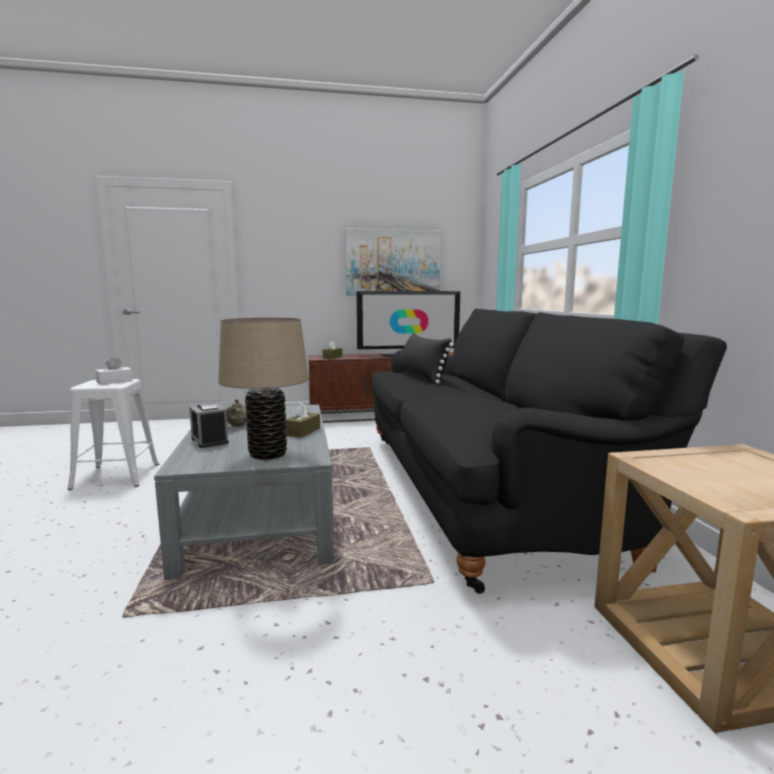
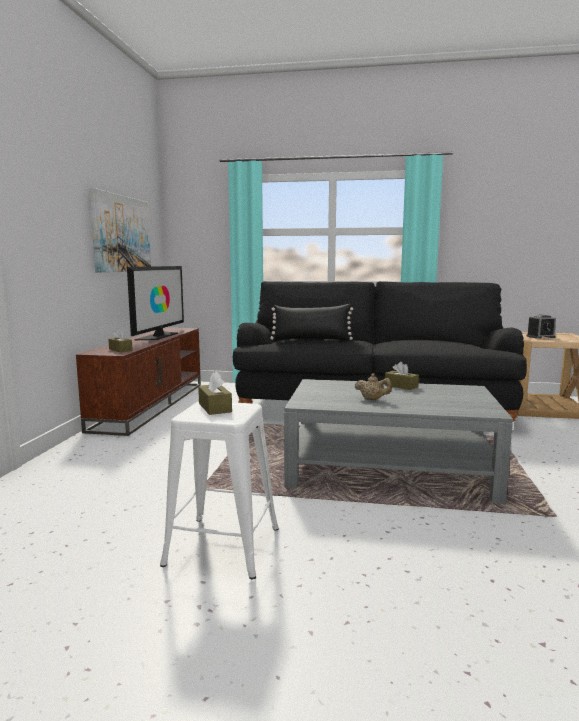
camera: 70 degrees left, 0 degrees up
white tissue box [95,357,133,385] -> brown tissue box [198,371,232,415]
alarm clock [189,403,229,448] -> alarm clock moved to [526,314,556,339]
beige table lamp [218,317,309,460] -> none

